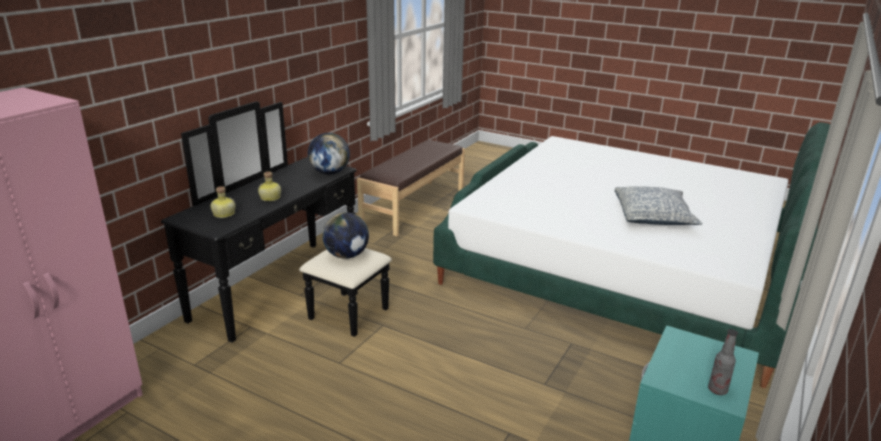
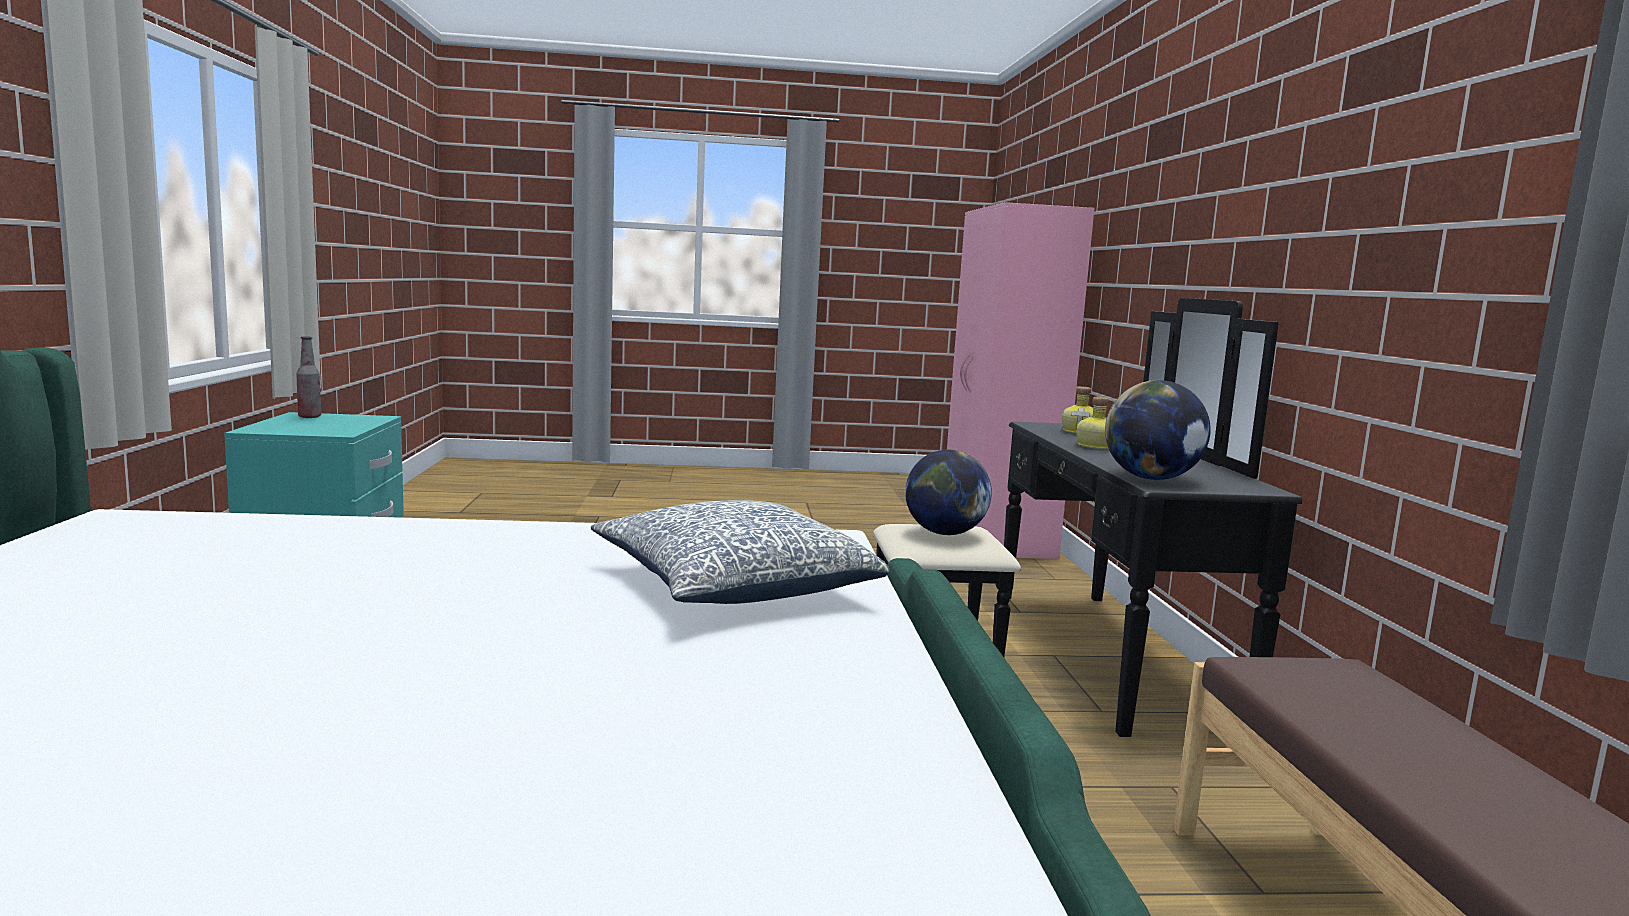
camera: 145 degrees right, 15 degrees down
pillow [615,186,702,225] -> pillow moved to [591,500,890,604]

